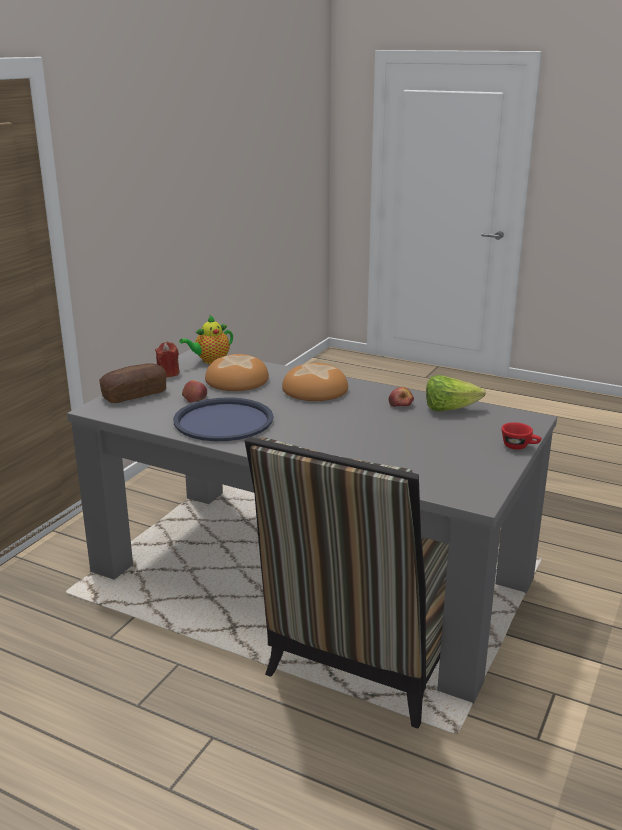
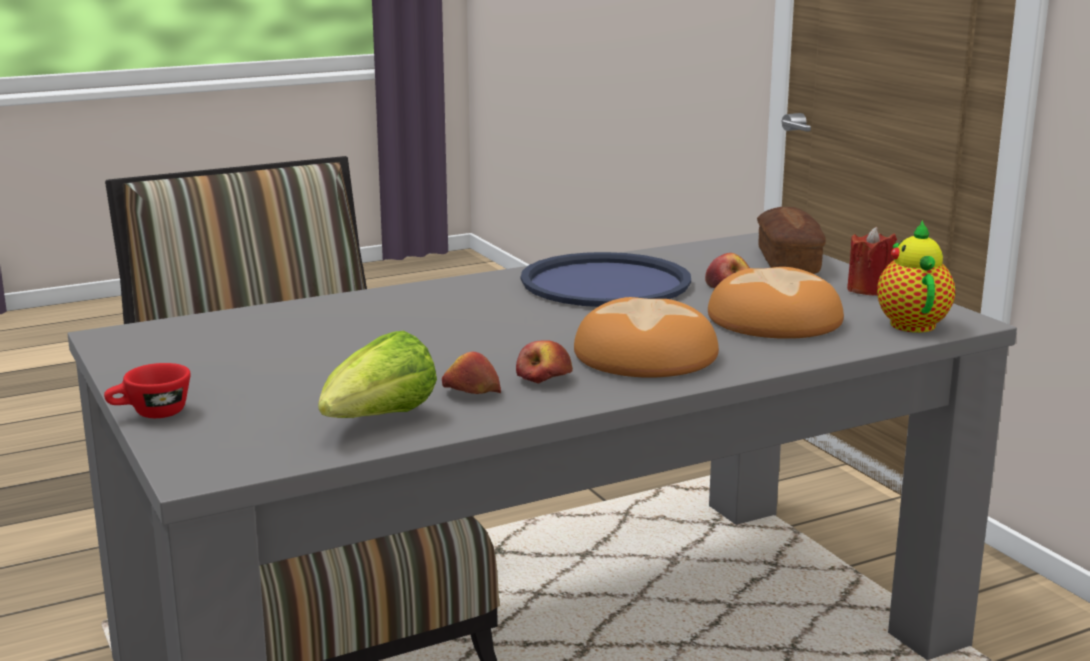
camera: 125 degrees right, 5 degrees down
none -> apple [516,340,573,384]

